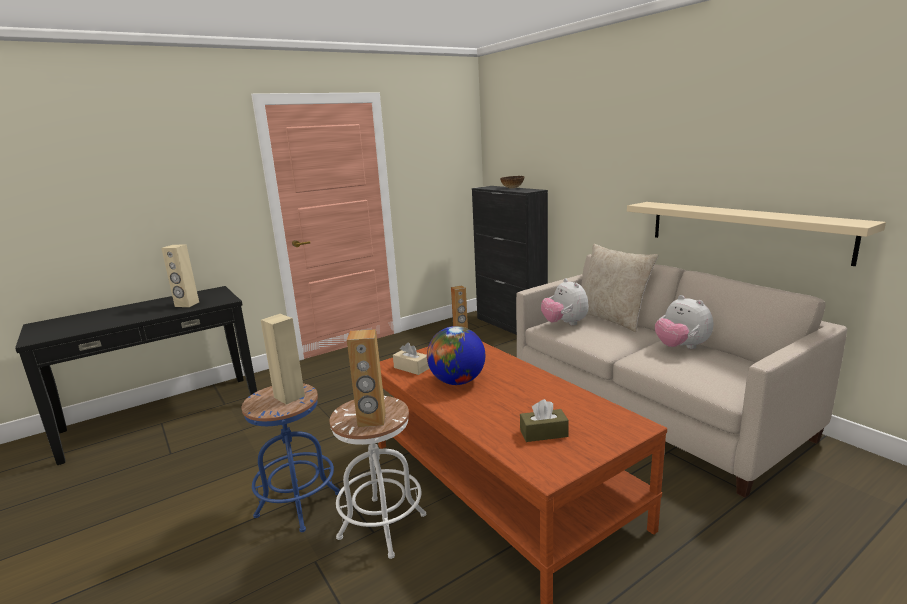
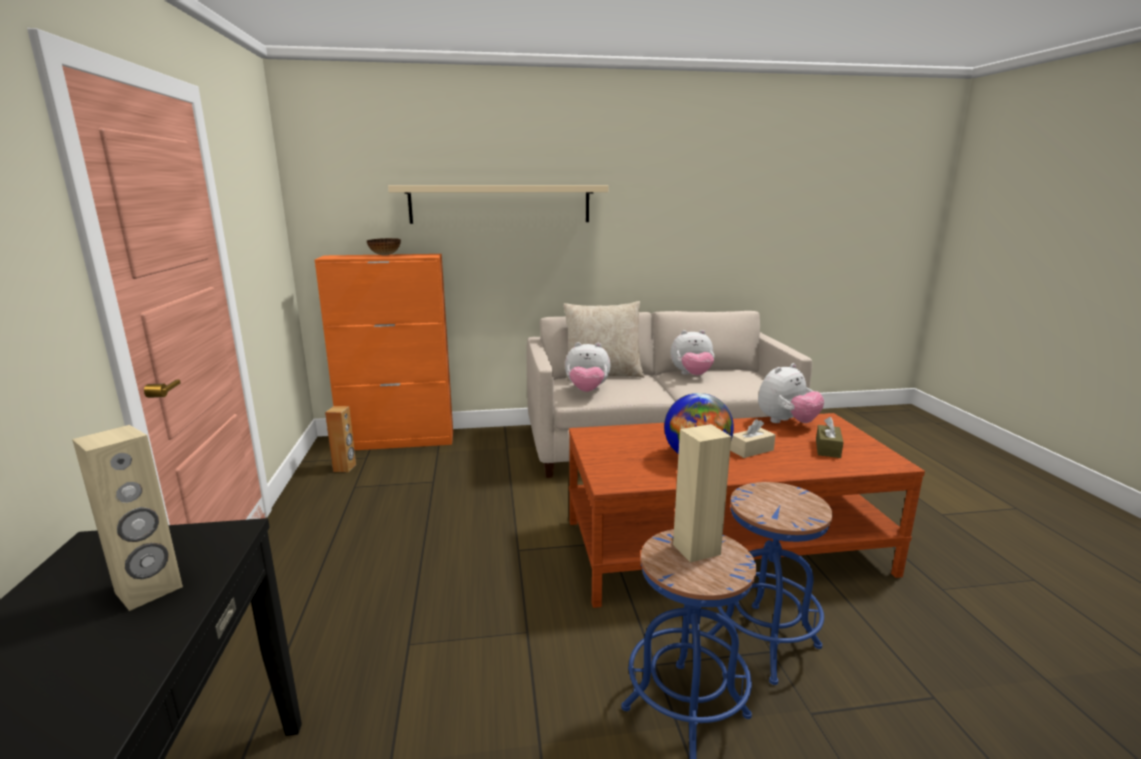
camera: 65 degrees left, 0 degrees up
white stool [329,396,427,559] -> blue stool [708,482,833,685]
brown speaker [347,329,386,427] -> none
beige tissue box [393,342,430,375] -> beige tissue box moved to [730,419,775,458]
black cabinet [472,186,548,335] -> orange cabinet [315,254,453,450]
beige shelf [627,202,886,266] -> beige shelf moved to [388,185,609,224]
none -> plush toy [758,363,824,423]

